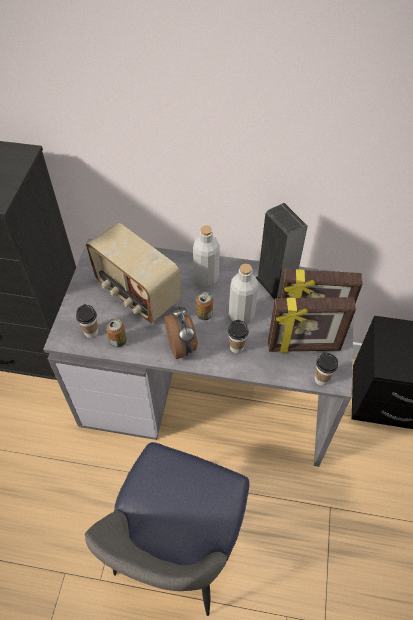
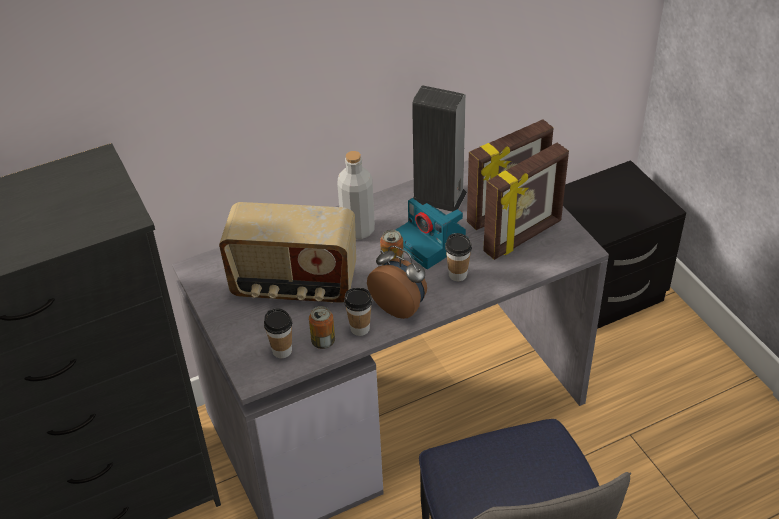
camera: 35 degrees left, 10 degrees down
grey bottle [229,264,259,324] -> camera [396,198,466,269]
cup [315,353,338,386] -> cup moved to [344,288,372,336]

